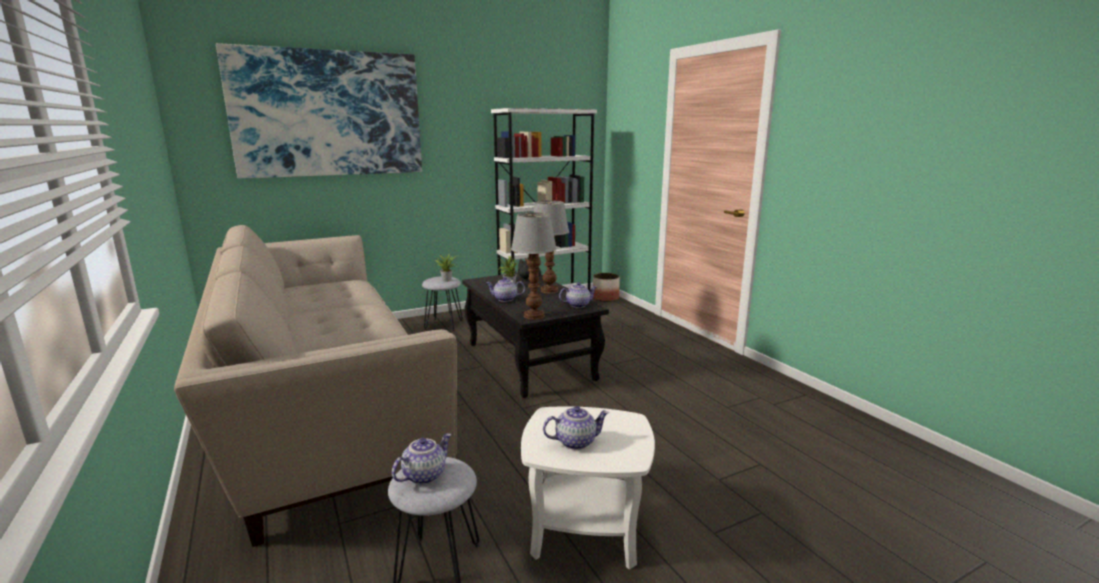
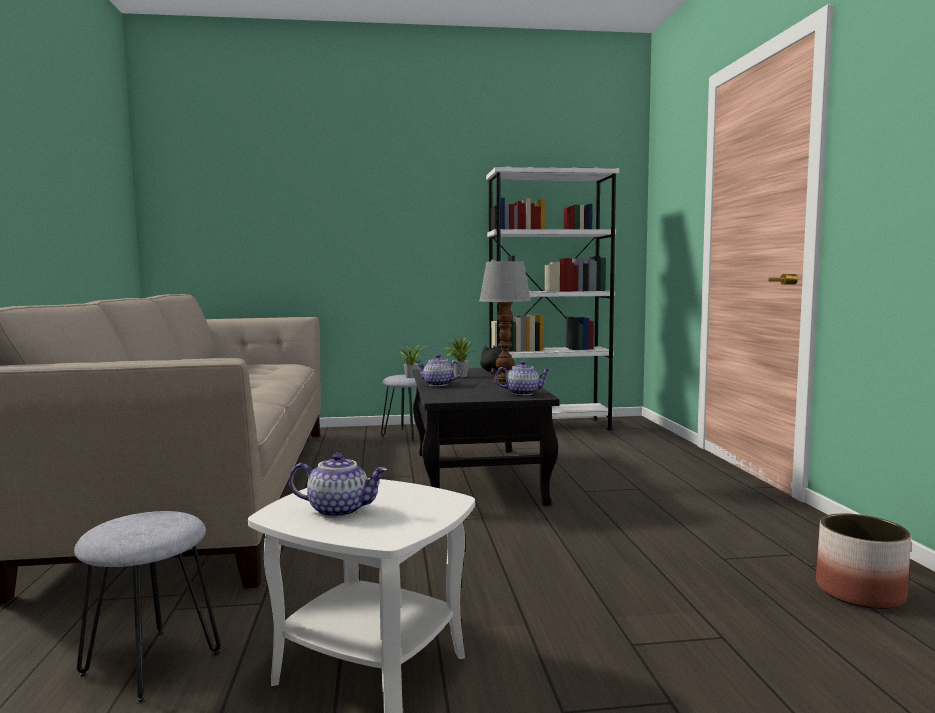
camera: 20 degrees right, 10 degrees down
picture [216,43,422,179] -> none
teapot [392,433,452,484] -> none
table lamp [511,212,557,320] -> none
planter [593,273,620,302] -> planter moved to [816,513,911,609]

